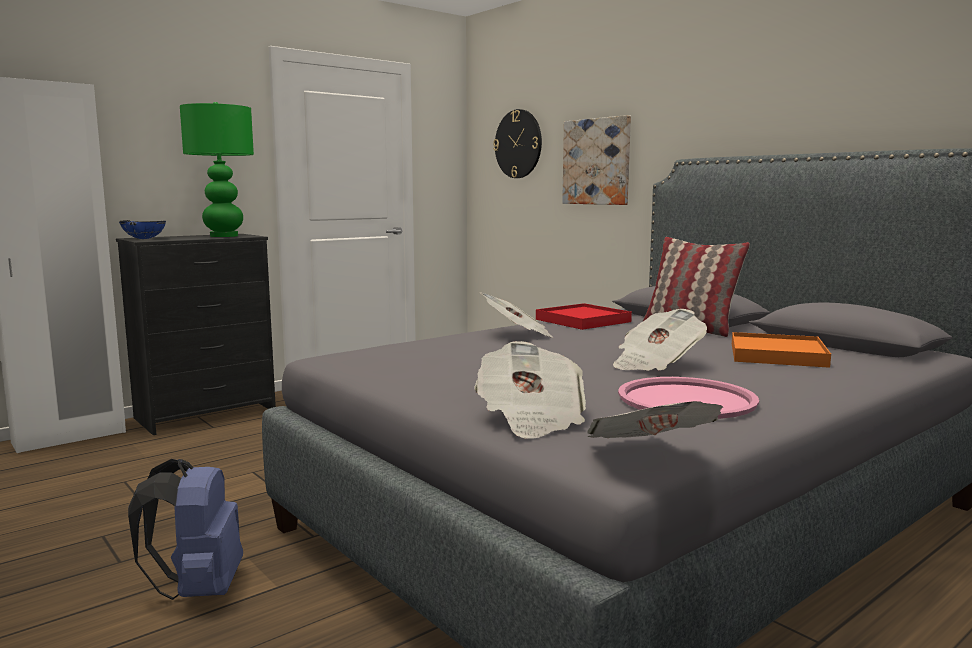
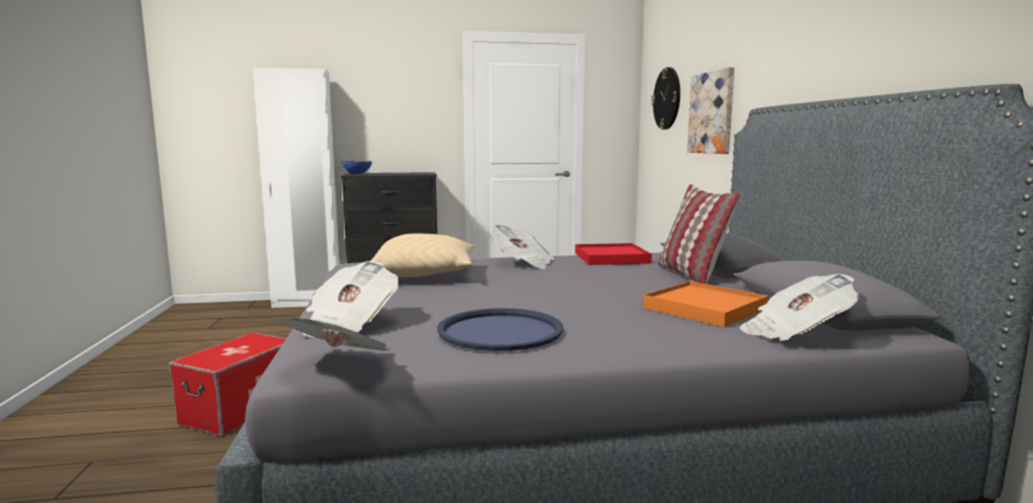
camera: 30 degrees right, 0 degrees up
blue backpack [128,459,243,600] -> storage box [169,332,286,436]
green table lamp [180,102,254,237] -> none
newspaper [613,309,707,371] -> newspaper moved to [740,274,859,341]
pink tray [618,377,759,419] -> blue tray [437,308,563,351]
none -> beige pillow [371,233,475,277]

